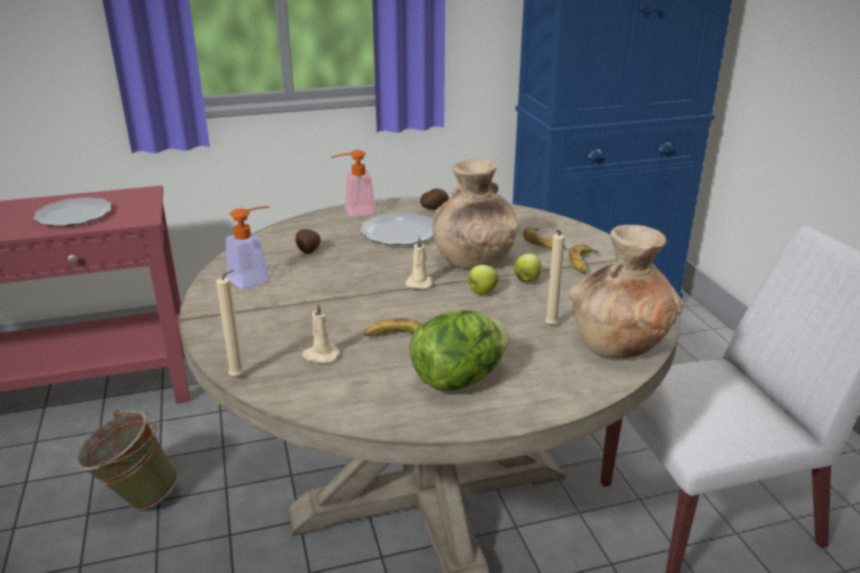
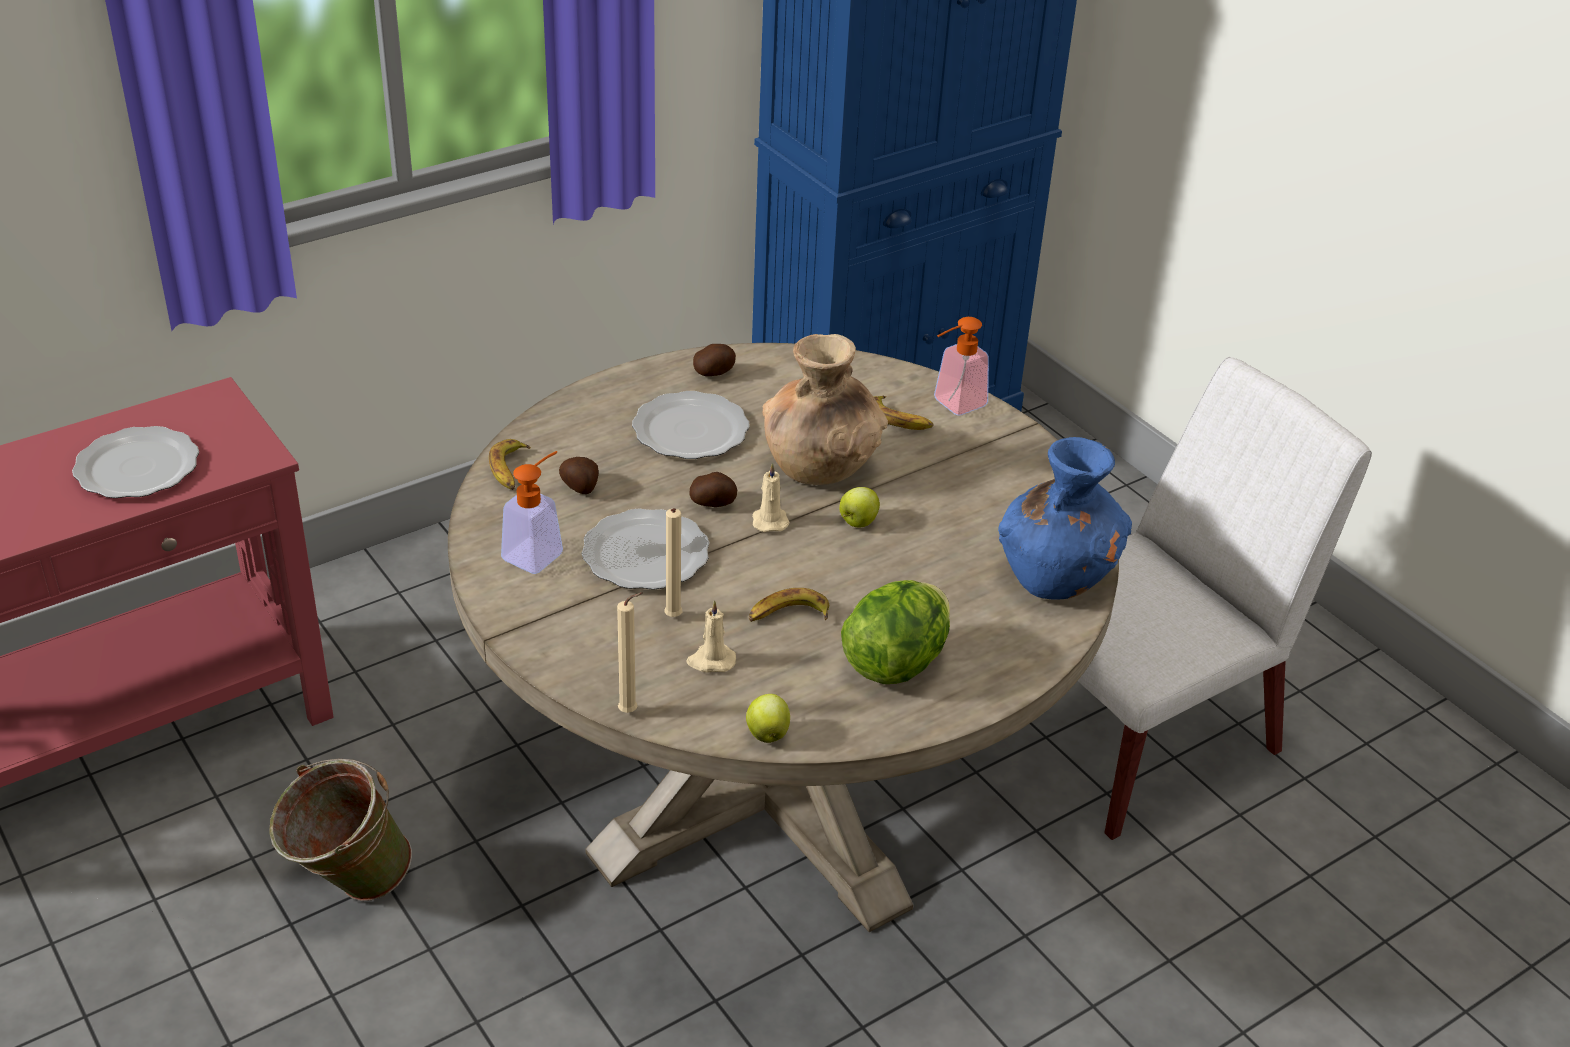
camera: 20 degrees left, 10 degrees up
soap dispenser [331,150,376,217] -> soap dispenser moved to [934,317,989,415]
apple [514,254,542,282] -> apple moved to [746,694,790,743]
beige candle [545,230,565,326] -> beige candle moved to [664,508,682,617]
brown vase [569,225,683,358] -> blue vase [998,437,1132,600]
banana [569,245,598,273] -> banana moved to [489,439,531,490]
none -> plate [581,508,710,590]
none -> potato [690,472,737,507]

